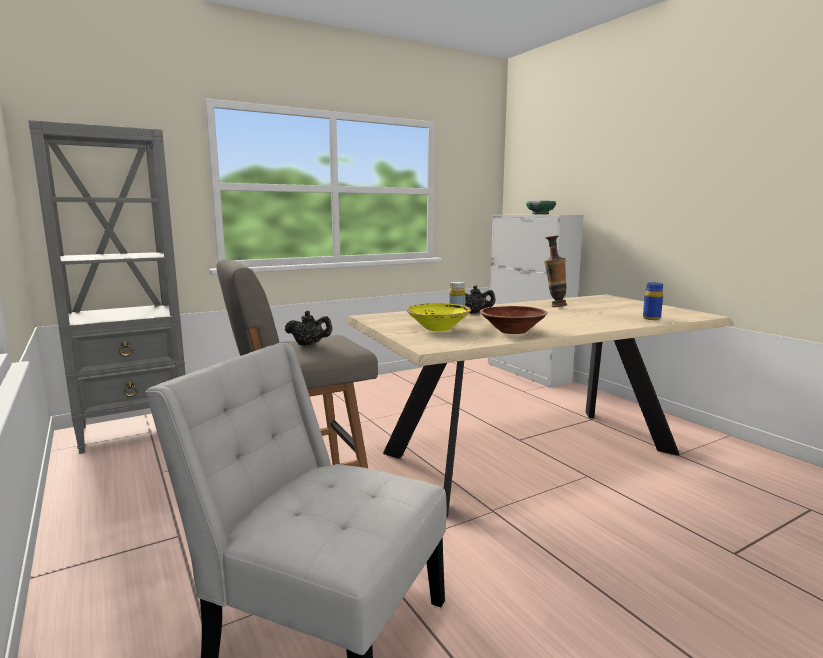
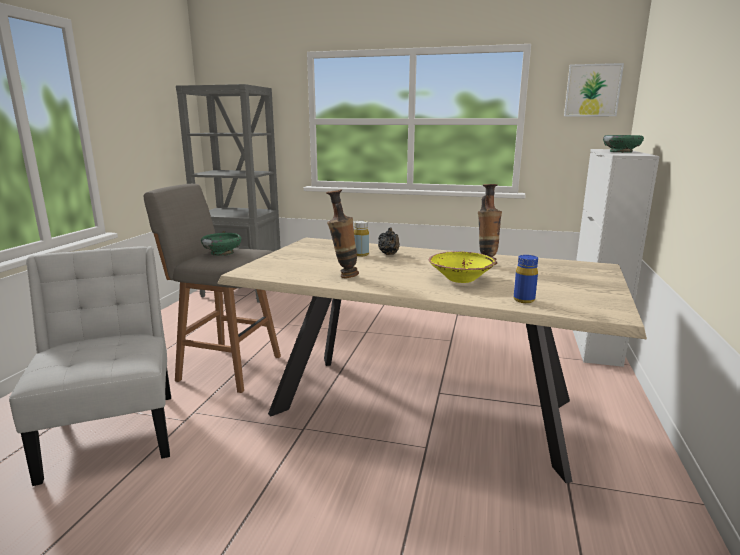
camera: 45 degrees right, 5 degrees up
black teapot [285,311,333,346] -> green bowl [201,233,241,256]
yellow bowl [406,303,471,331] -> yellow bowl moved to [429,251,496,283]
brown bowl [480,306,548,334] -> vase [326,189,359,278]
none -> picture [564,63,624,117]

